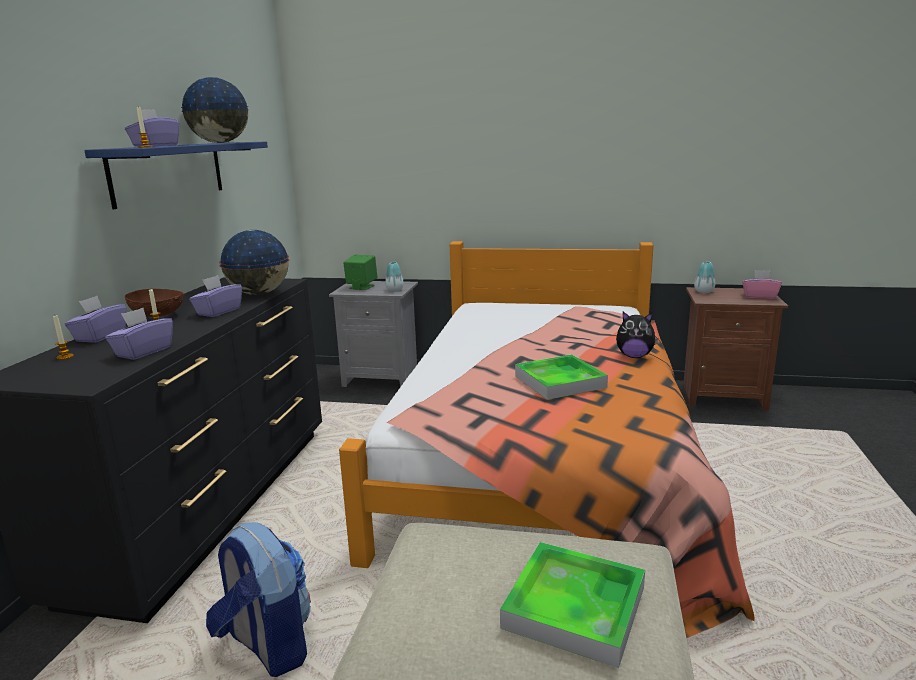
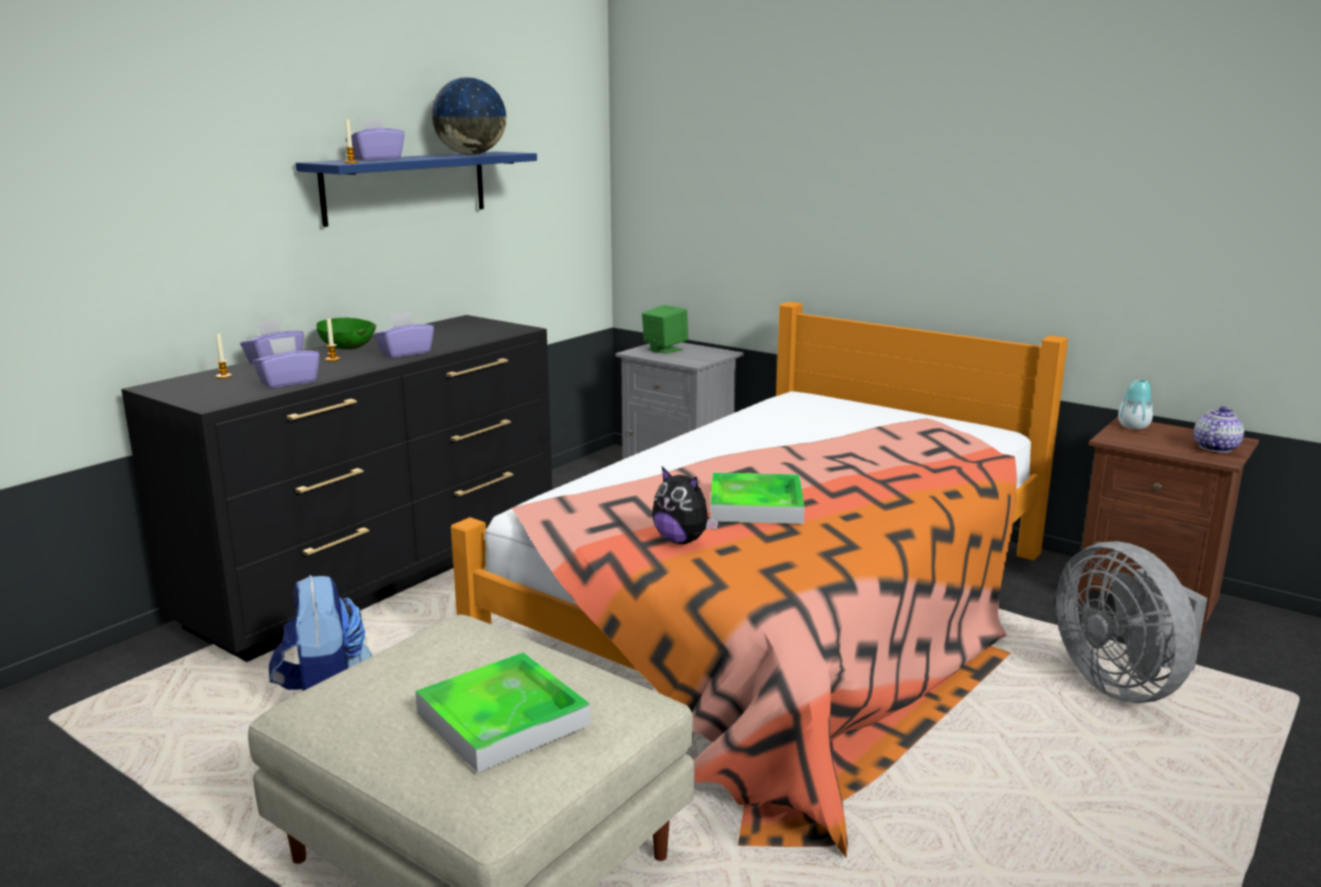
camera: 25 degrees right, 0 degrees up
brown bowl [125,289,184,317] -> green bowl [316,318,377,350]
globe [219,230,290,295] -> none
vase [385,262,404,291] -> none
plush toy [616,312,658,358] -> plush toy moved to [652,467,718,544]
pink tissue box [742,270,782,299] -> teapot [1194,406,1244,453]
none -> grey fan [1055,541,1208,703]

